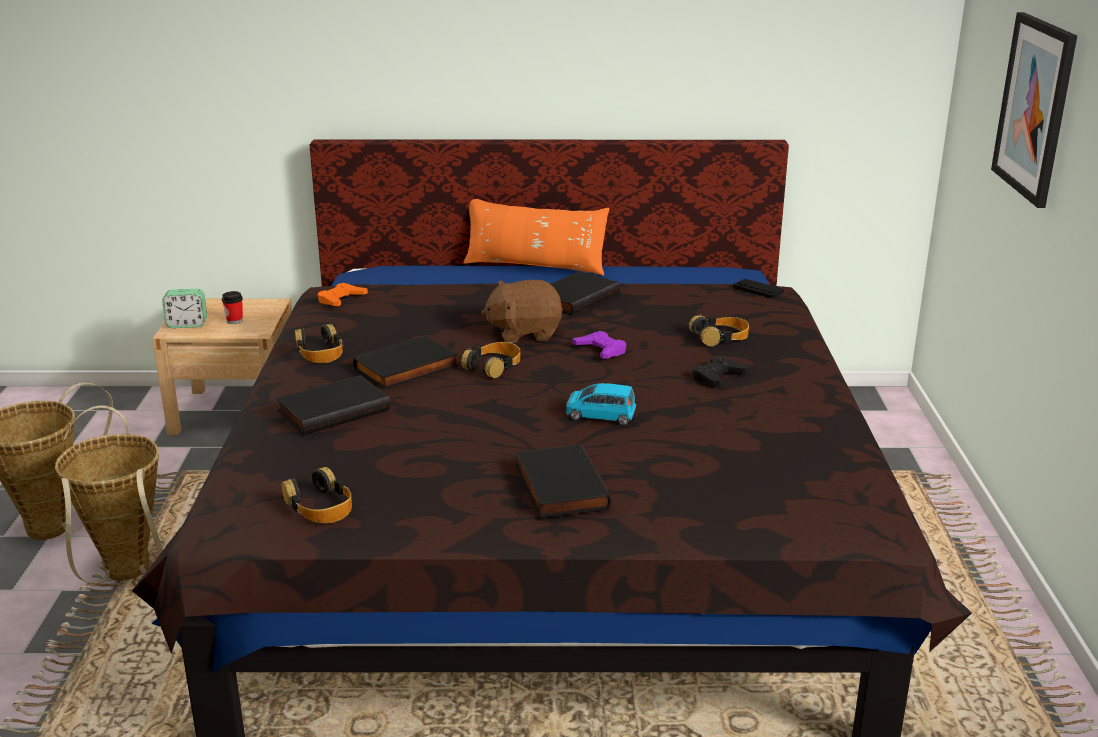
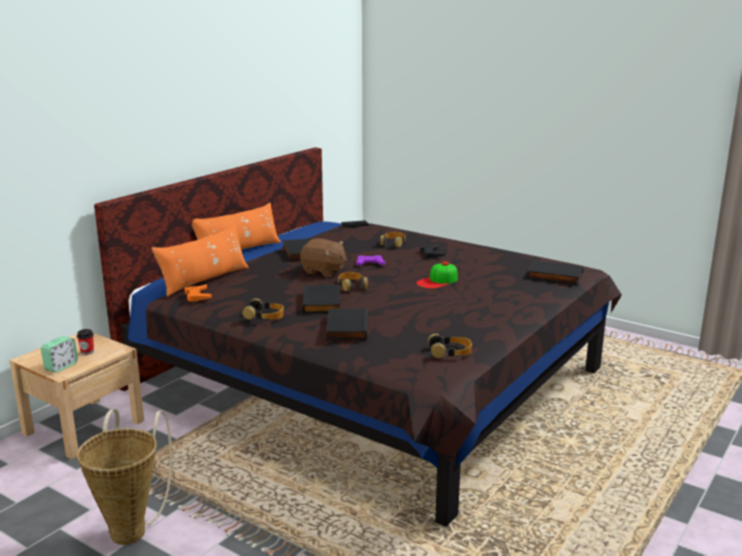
camera: 55 degrees left, 5 degrees down
basket [55,434,163,584] -> none
brown plush toy [481,280,563,343] -> brown plush toy turned 90 degrees counterclockwise [300,239,347,277]
black book [516,443,611,518] -> black book moved to [528,260,583,284]
blue toy car [566,383,636,425] -> cap [417,261,458,289]
picture [991,12,1077,208] -> none
none -> orange pillow [151,224,249,297]

